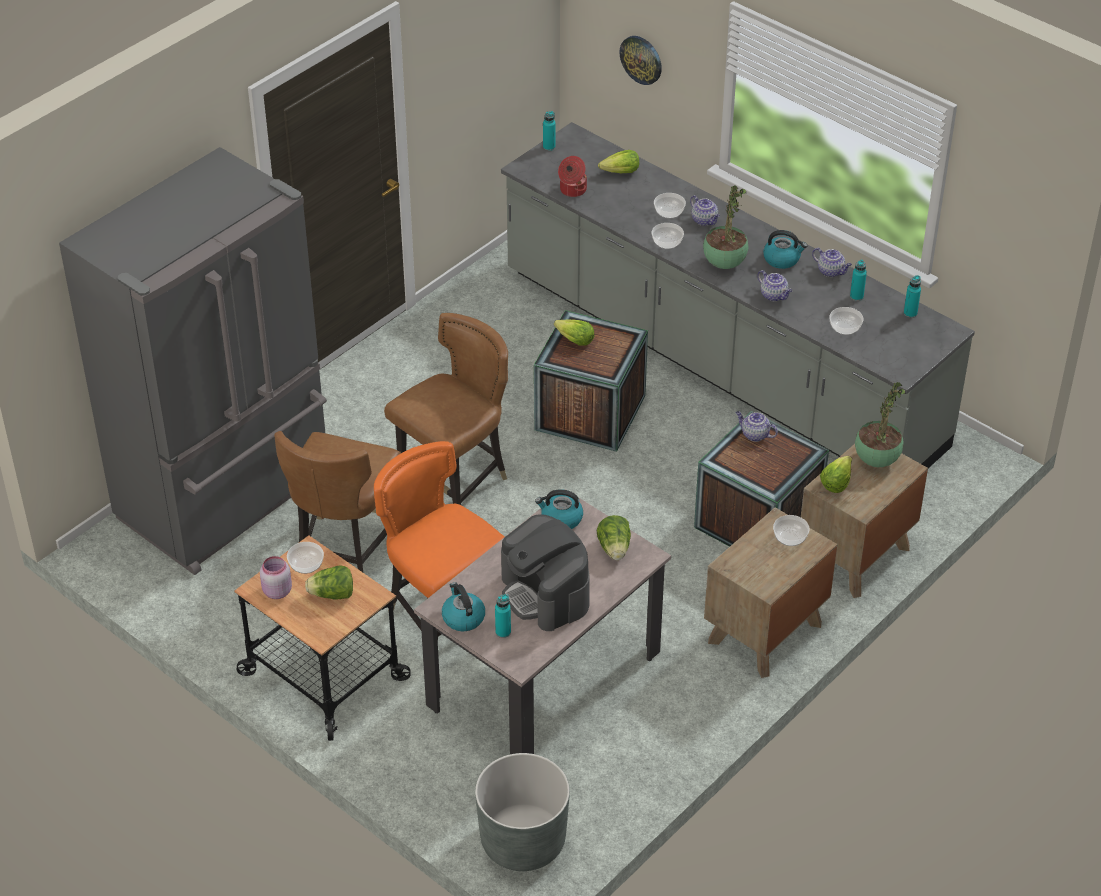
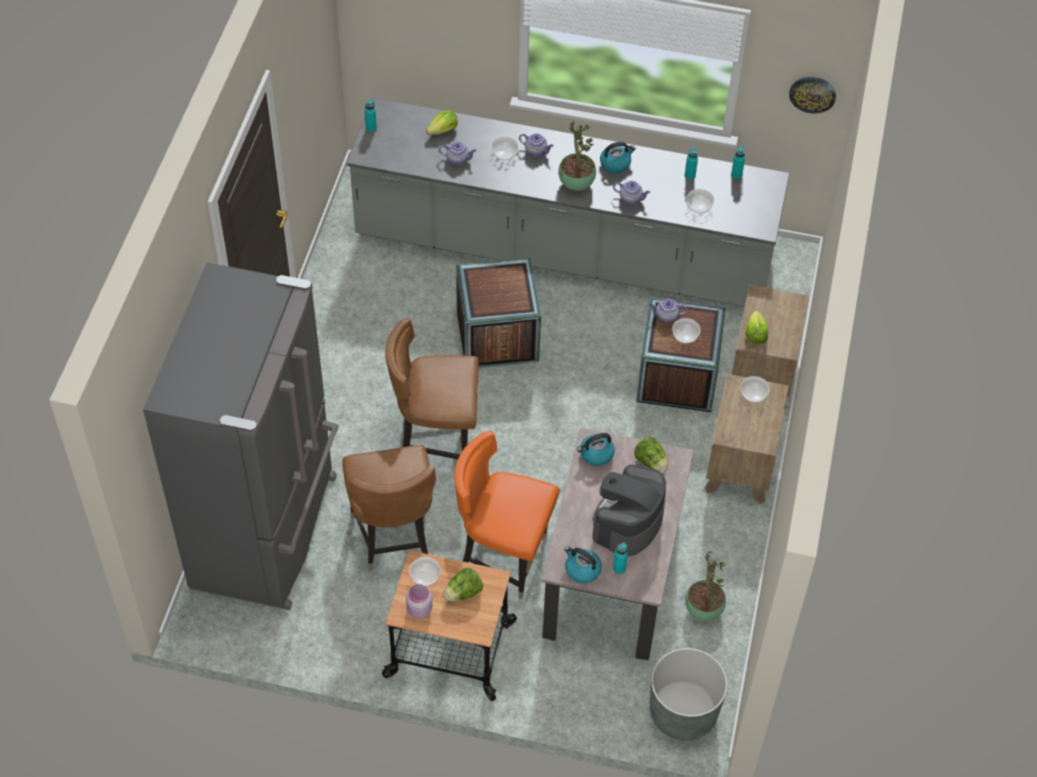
camera: 30 degrees left, 10 degrees up
brown chair [384,313,508,505] -> brown chair turned 105 degrees counterclockwise [385,318,479,459]
coffee machine [501,514,590,631] -> coffee machine turned 90 degrees clockwise [592,464,666,556]
lettuce [554,320,594,346] -> none
cooking pot [558,156,587,197] -> none
wall clock [619,36,662,85] -> wall clock moved to [789,77,836,114]
bowl [652,223,684,249] -> bowl moved to [672,318,701,344]
teapot [812,248,852,277] -> teapot moved to [439,142,476,165]
potted plant [855,382,906,467] -> potted plant moved to [685,552,726,621]

